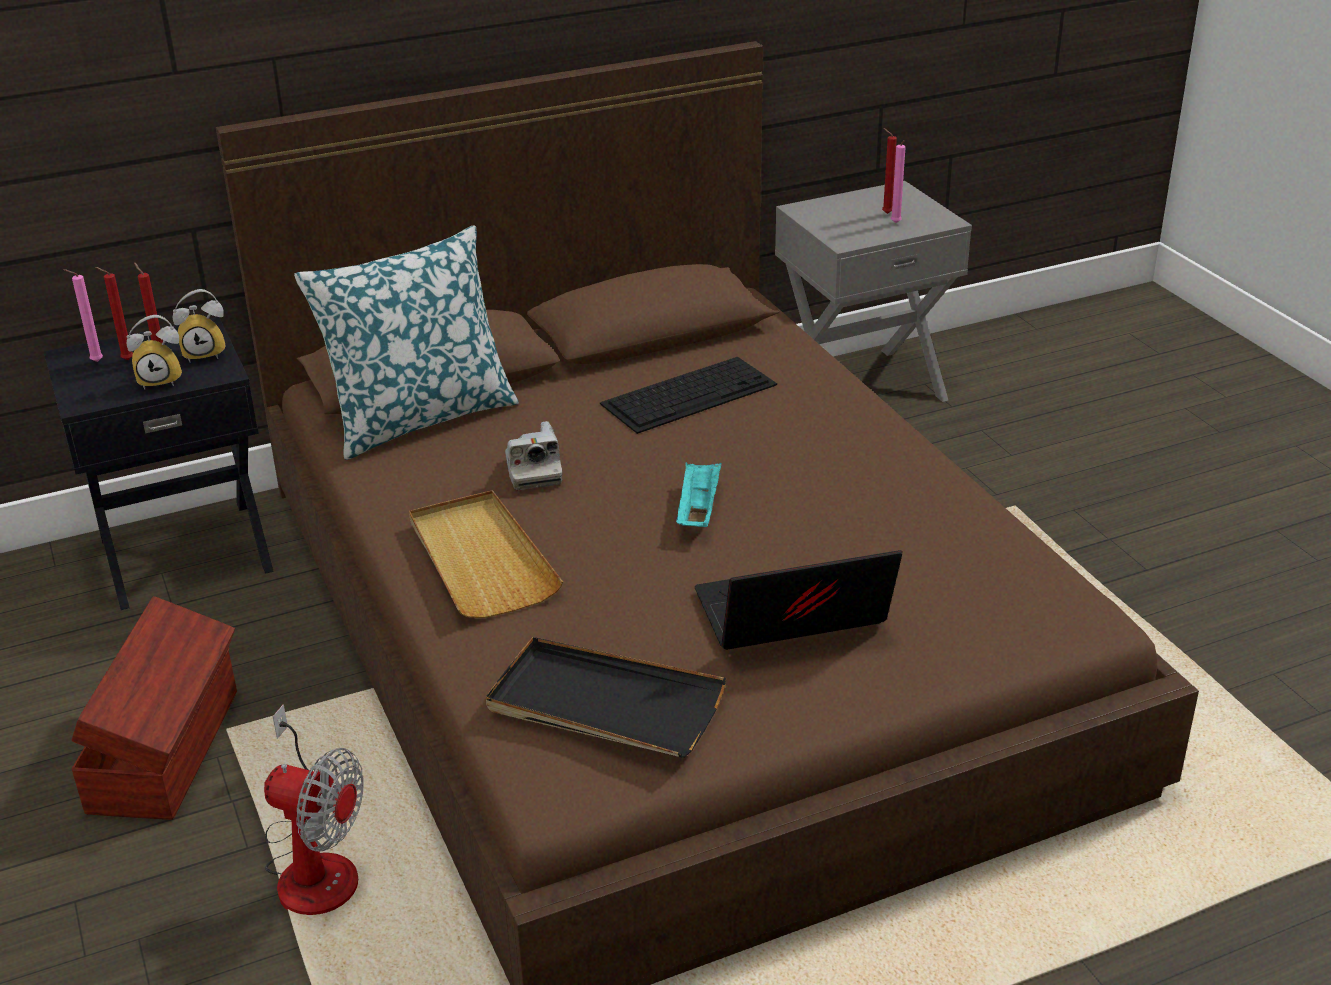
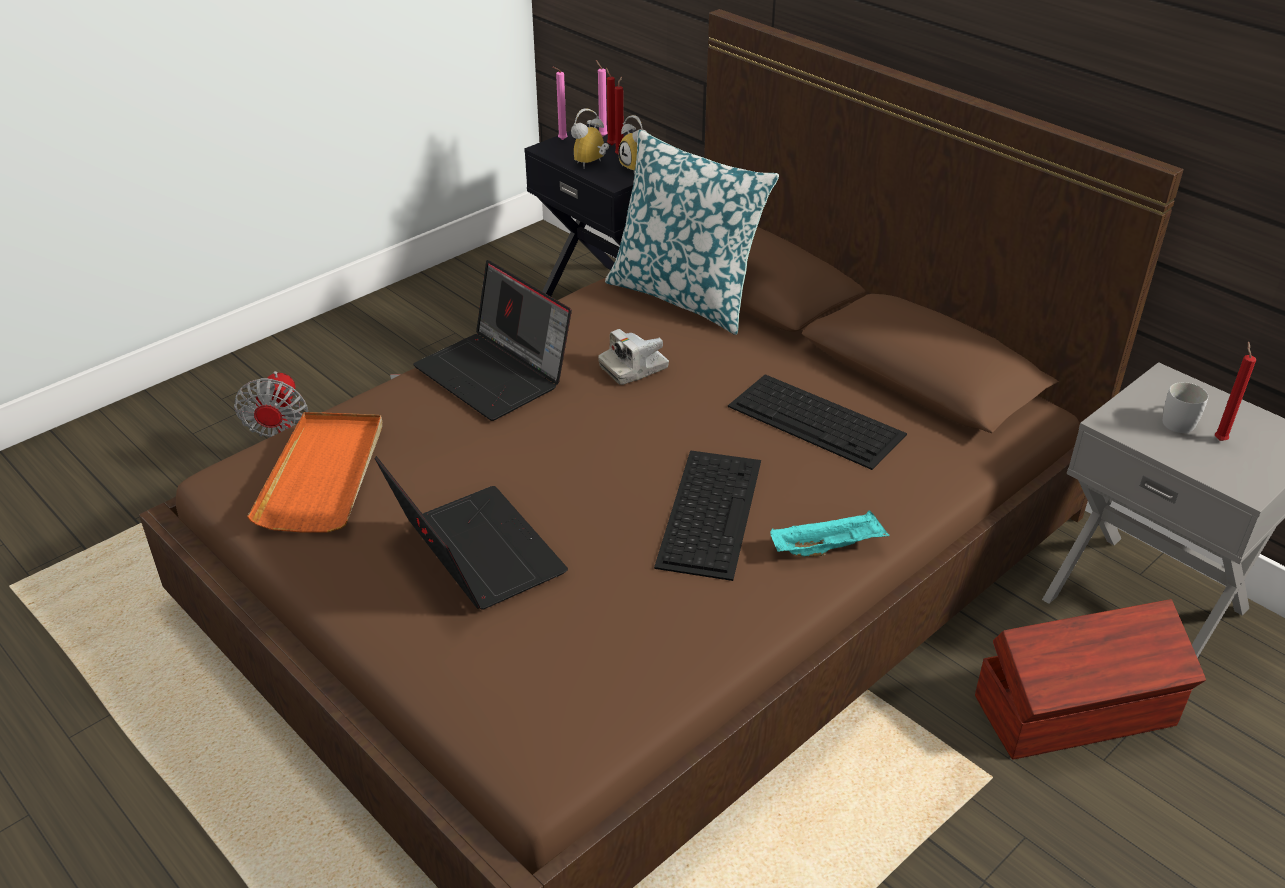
camera: 70 degrees right, 5 degrees up
brown storage box [71,596,237,820] -> brown storage box moved to [975,599,1206,760]
alarm clock [126,315,182,390] -> alarm clock turned 75 degrees clockwise [571,108,609,168]
beige tray [409,490,563,618] -> laptop [413,260,572,421]
black tray [486,637,726,758] -> orange tray [247,412,382,533]
turquoise tray [676,462,722,527] -> turquoise tray moved to [770,510,889,557]
pink candle [891,140,906,223] -> pink candle moved to [553,67,568,140]
none -> keyboard [654,450,761,581]
none -> white mug [1163,382,1208,433]

